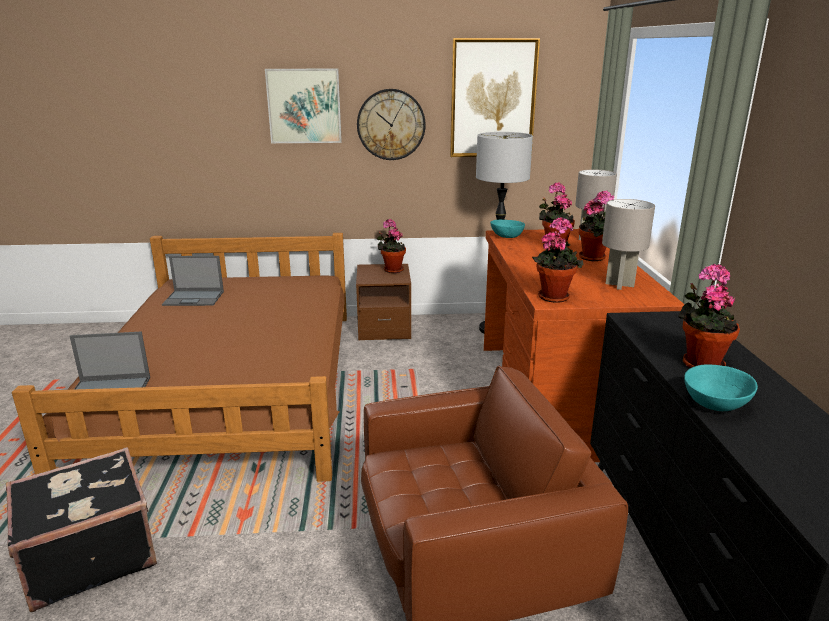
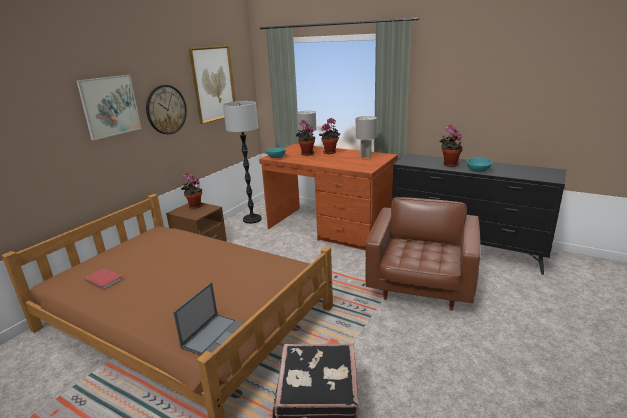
camera: 55 degrees left, 0 degrees up
laptop [162,256,224,306] -> red book [85,268,124,290]
potted plant [532,217,583,303] -> none

